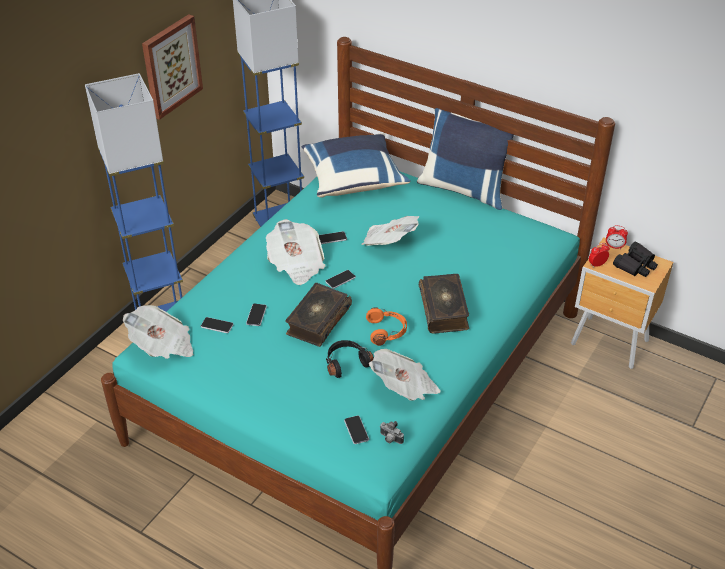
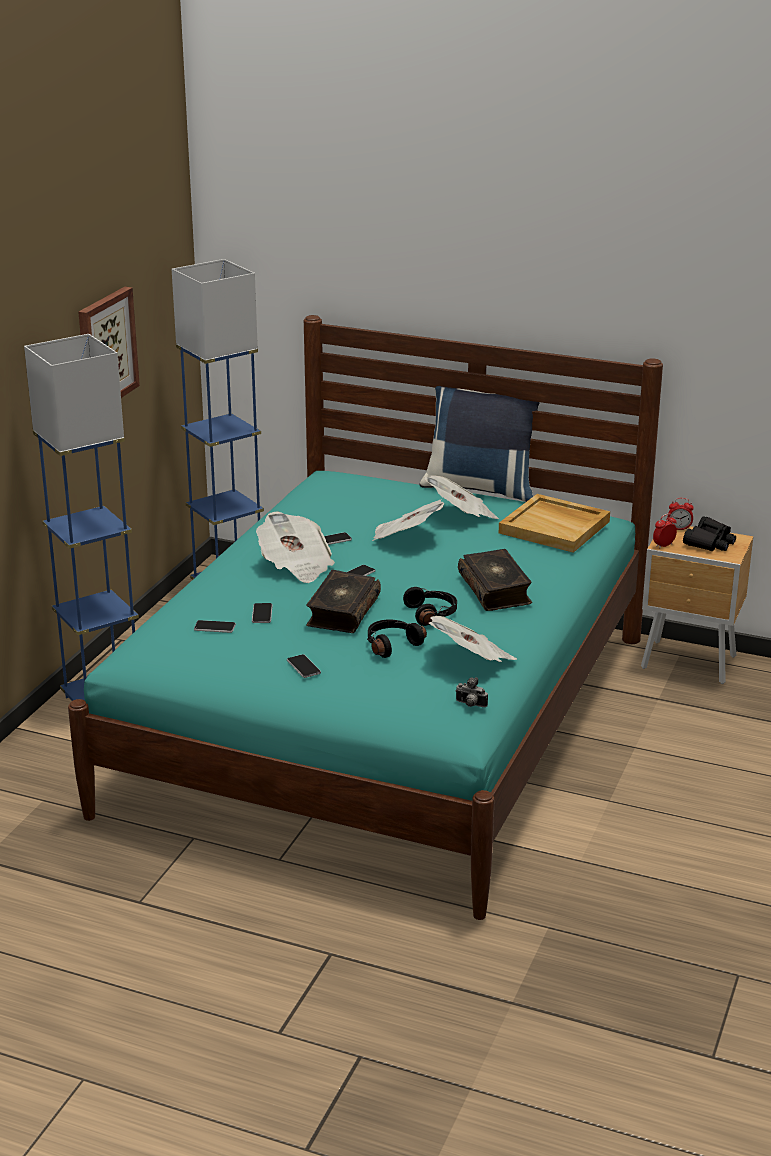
camera: 10 degrees left, 15 degrees down
newspaper [123,305,193,359] -> newspaper moved to [424,475,499,519]
blue pillow [302,133,411,198] -> none
phone [344,415,369,444] -> phone moved to [287,654,321,678]
orange headphones [366,307,407,346] -> black headphones [403,587,457,626]
none -> beige tray [499,494,610,553]

